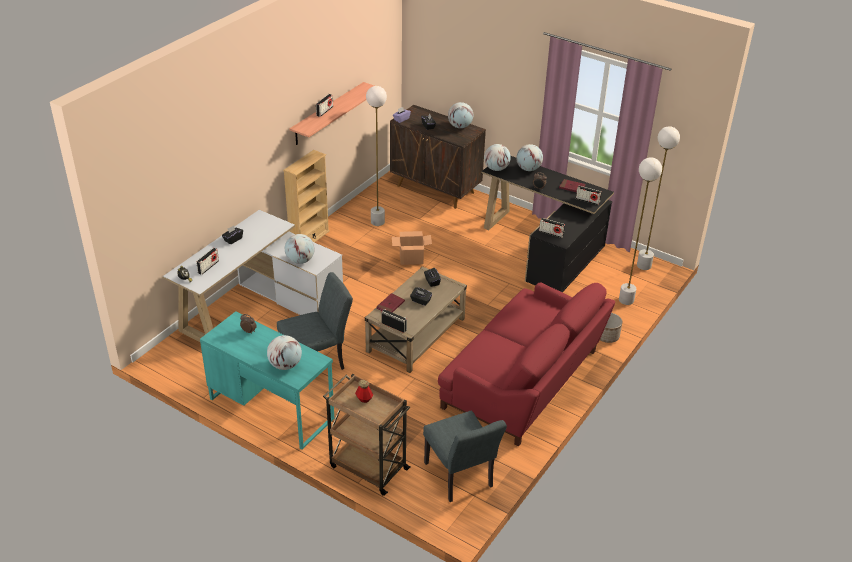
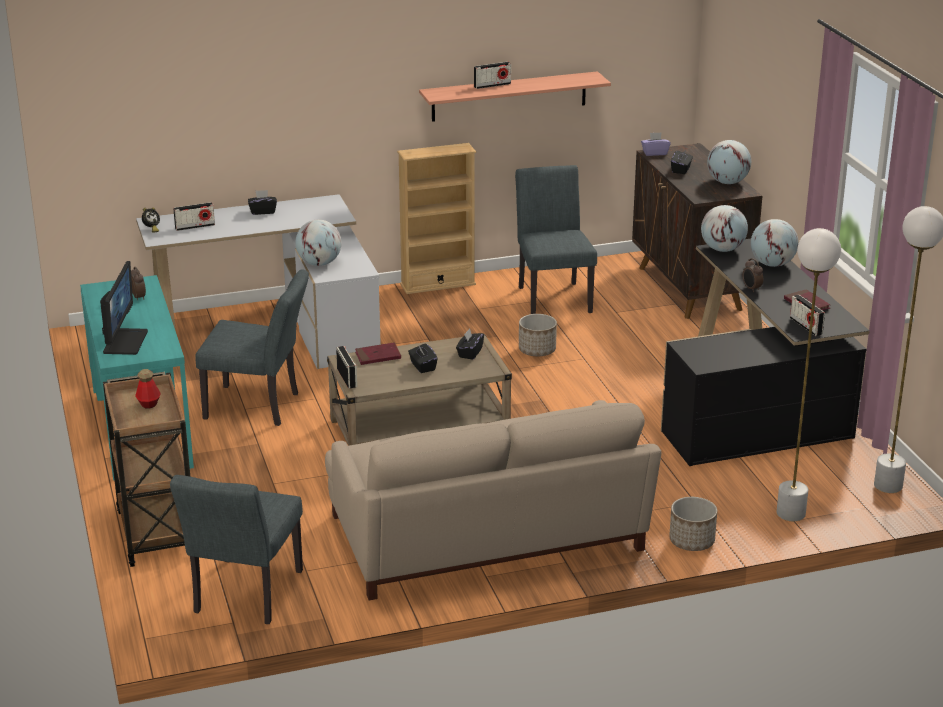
camera: 40 degrees right, 10 degrees down
globe [267,335,302,370] -> monitor [100,261,148,355]
white floor lamp [366,86,387,226] -> grey chair [515,165,597,314]
cardboard box [392,231,432,265] -> planter [519,314,557,356]
red sofa [438,282,615,446] -> beige sofa [325,400,661,600]
radio [539,218,565,238] -> none

